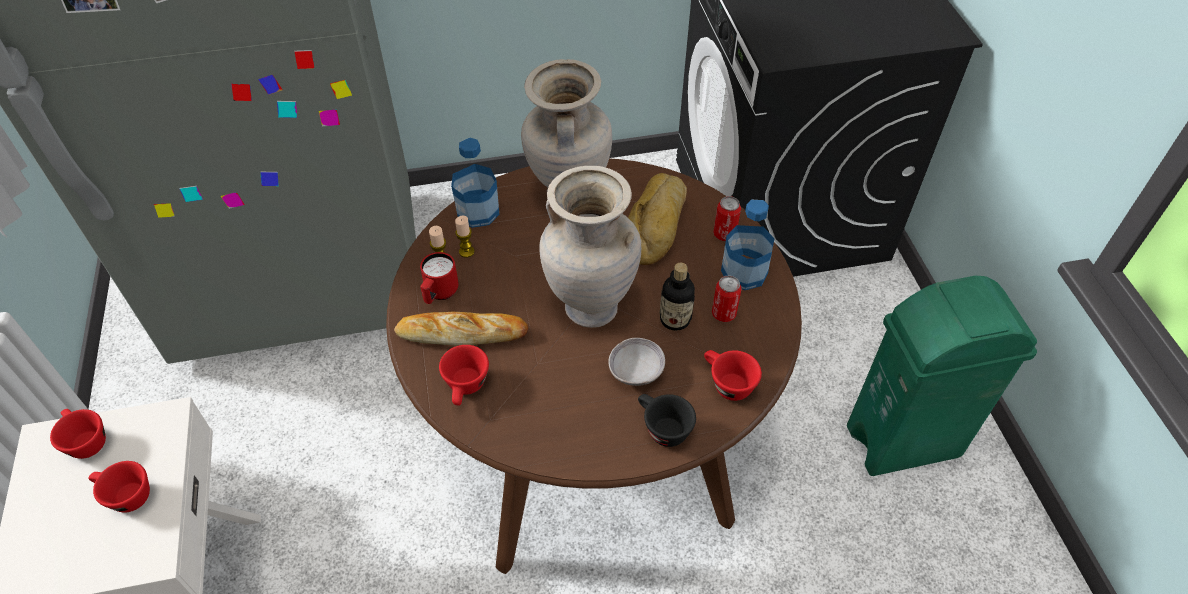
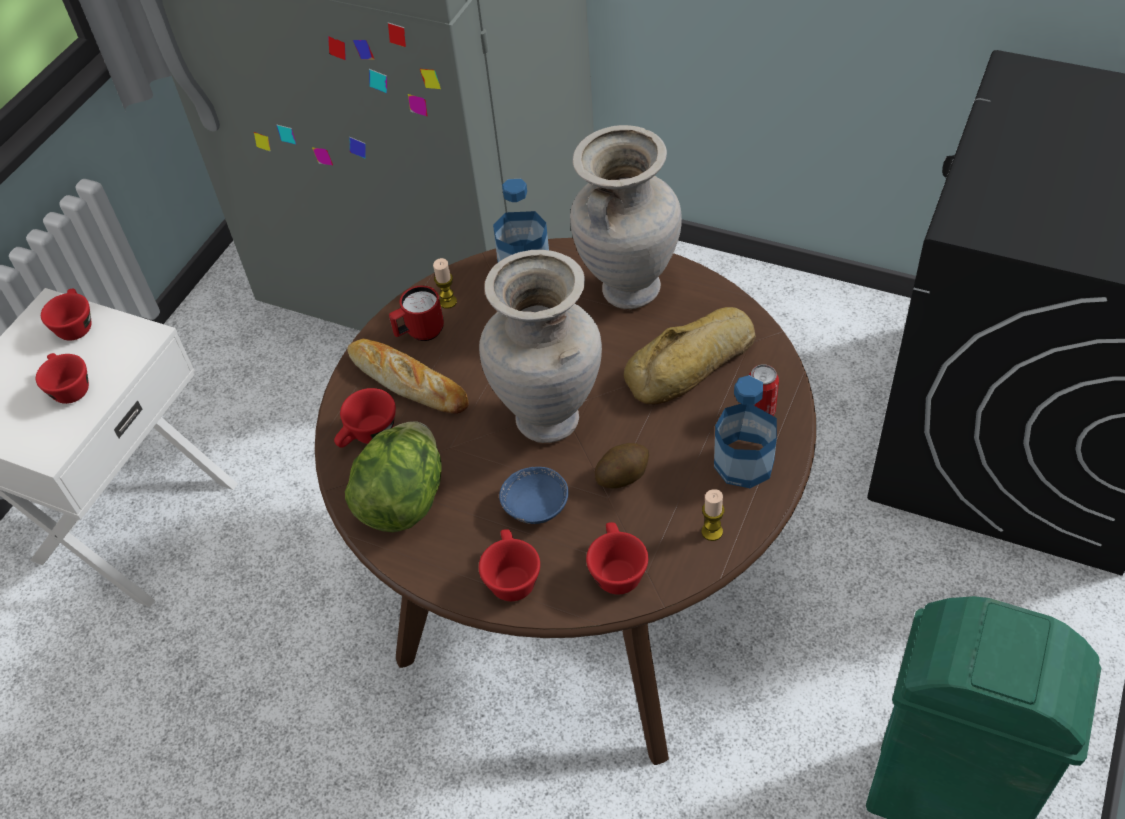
camera: 40 degrees right, 0 degrees up
candle [455,215,474,258] -> candle moved to [701,489,724,541]
grey bowl [608,338,665,386] -> blue bowl [499,467,569,524]
black cup [638,394,696,447] -> red cup [479,529,540,601]
bottle [660,263,695,331] -> potato [595,443,649,488]
can [712,275,742,322] -> none
none -> lettuce [345,421,441,532]

